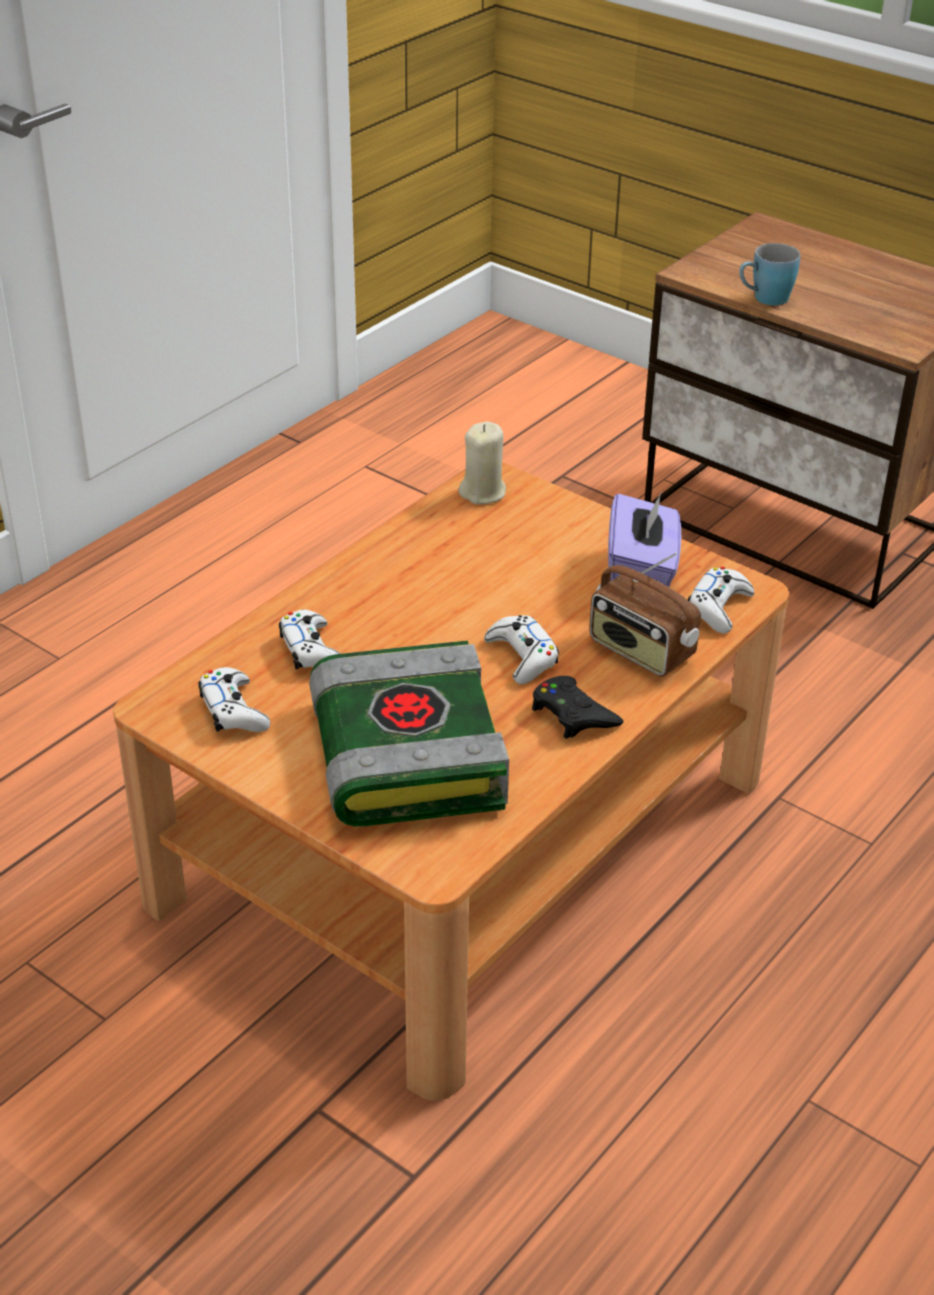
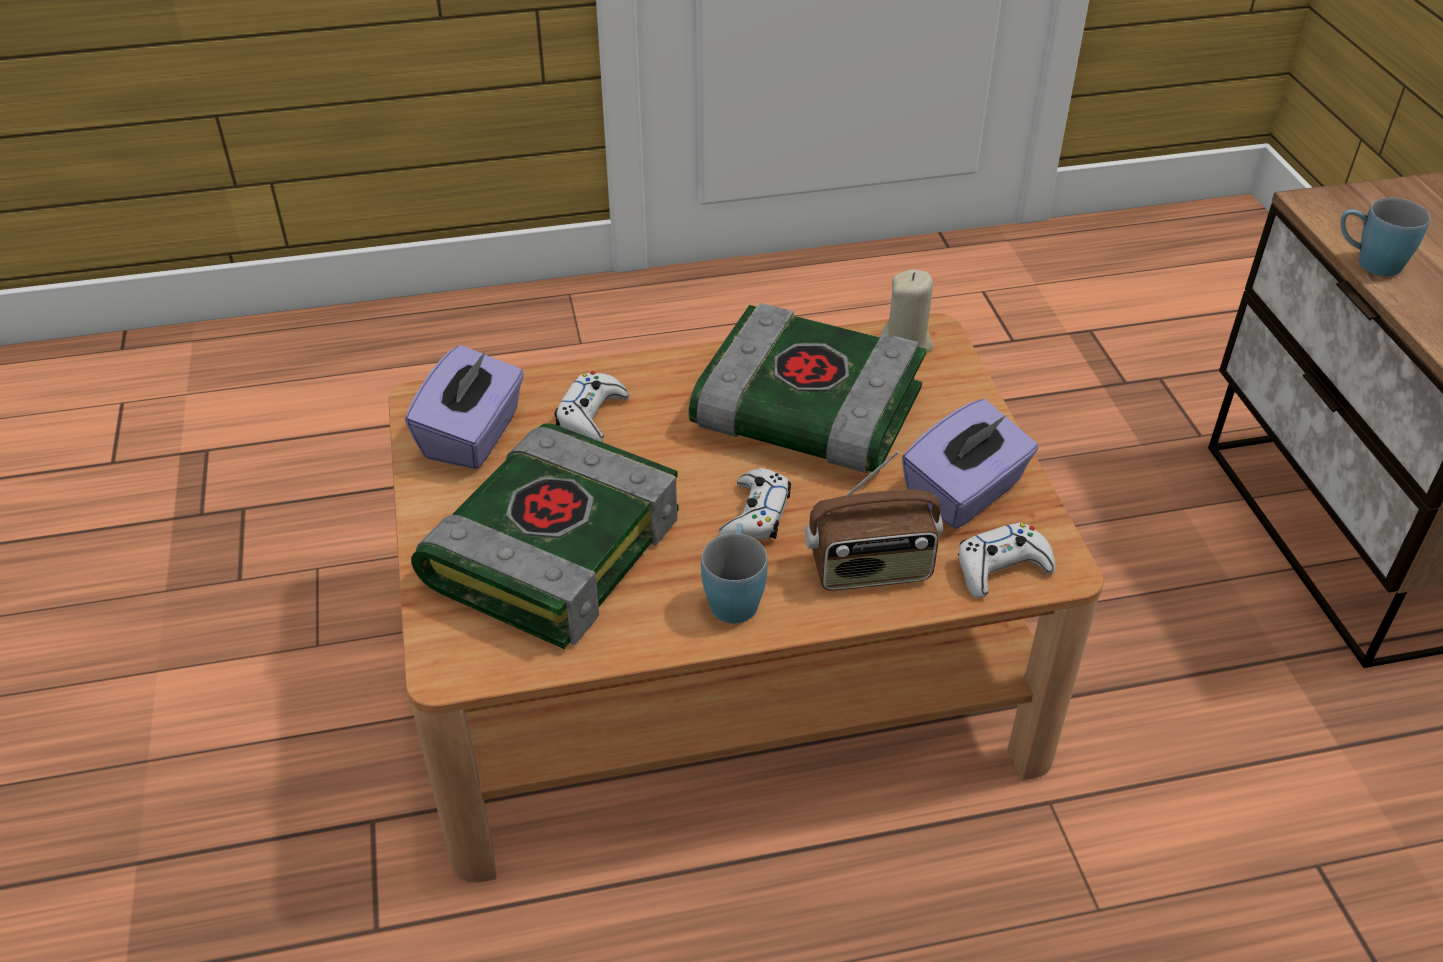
camera: 40 degrees right, 5 degrees up
white game controller [198,667,270,732] -> purple tissue box [405,345,524,469]
black game controller [532,676,623,739] -> blue mug [701,523,768,624]
radio [589,552,701,676] -> radio turned 90 degrees counterclockwise [805,451,943,590]
none -> book [689,303,926,473]

